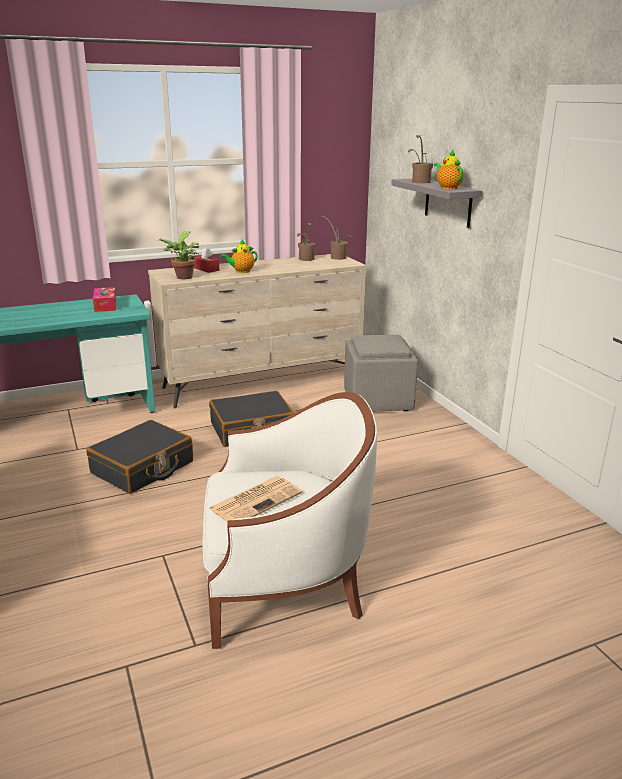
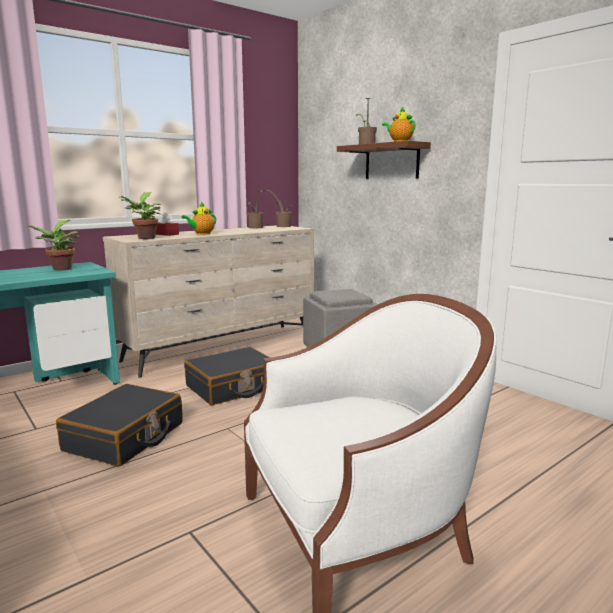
camera: 15 degrees left, 10 degrees down
tissue box [93,287,116,312] -> potted plant [27,220,80,270]
newspaper [209,476,302,522] -> none
grey shelf [391,179,482,228] -> brown shelf [337,141,431,179]

